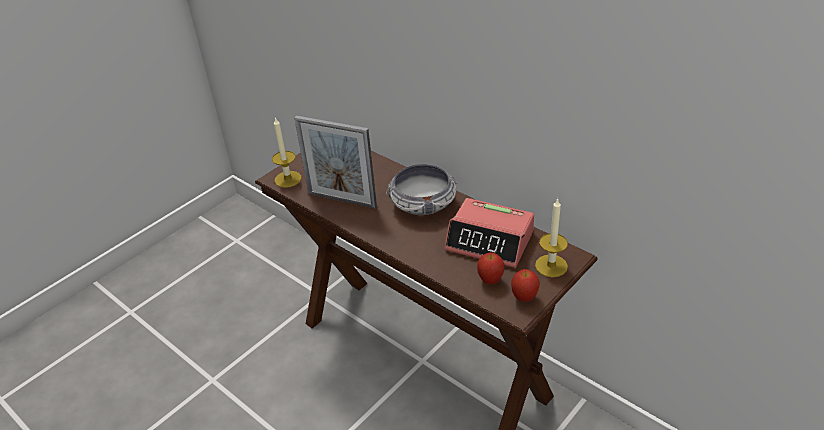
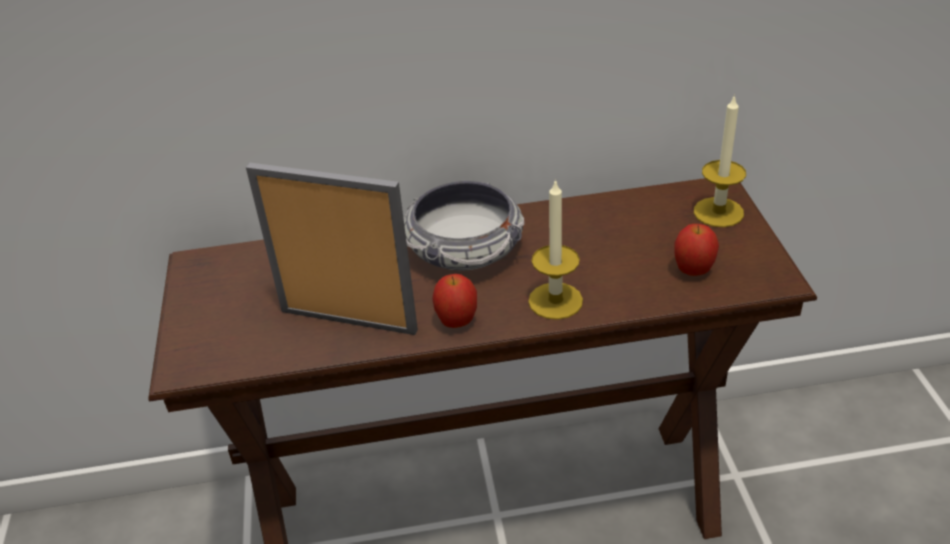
camera: 50 degrees left, 0 degrees up
candle [272,117,301,188] -> candle moved to [528,179,583,320]
picture frame [294,116,377,208] -> picture frame turned 135 degrees counterclockwise [246,163,418,335]
alarm clock [445,198,534,268] -> none
apple [511,269,540,302] -> apple moved to [432,274,477,328]

